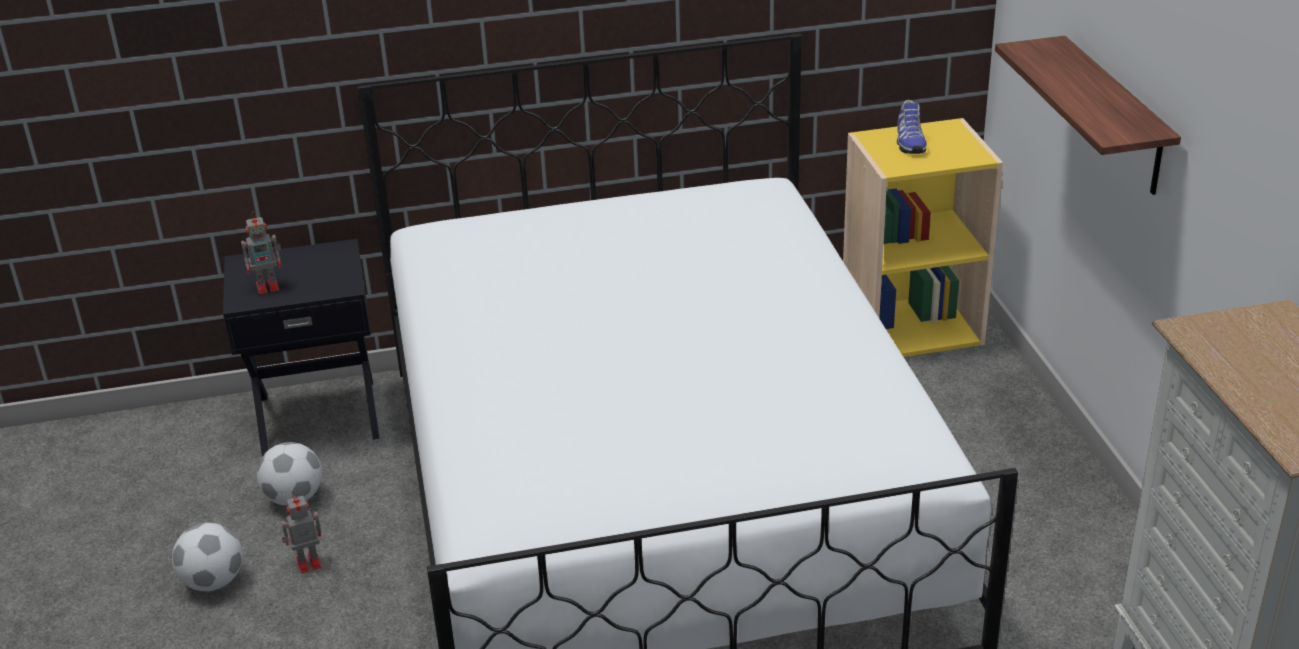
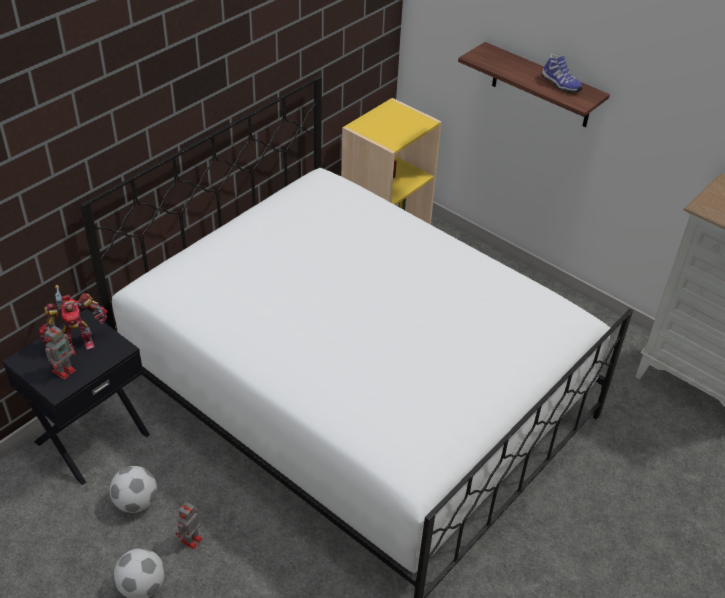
camera: 40 degrees left, 10 degrees up
shoe [897,100,927,154] -> shoe moved to [542,54,583,93]
none -> toy robot [39,285,108,350]

